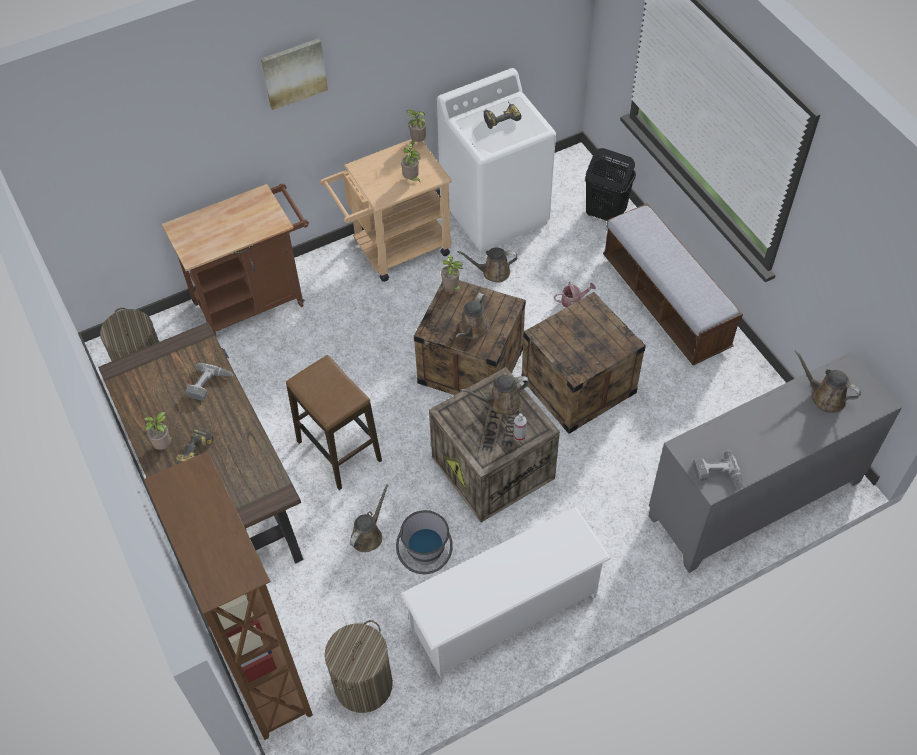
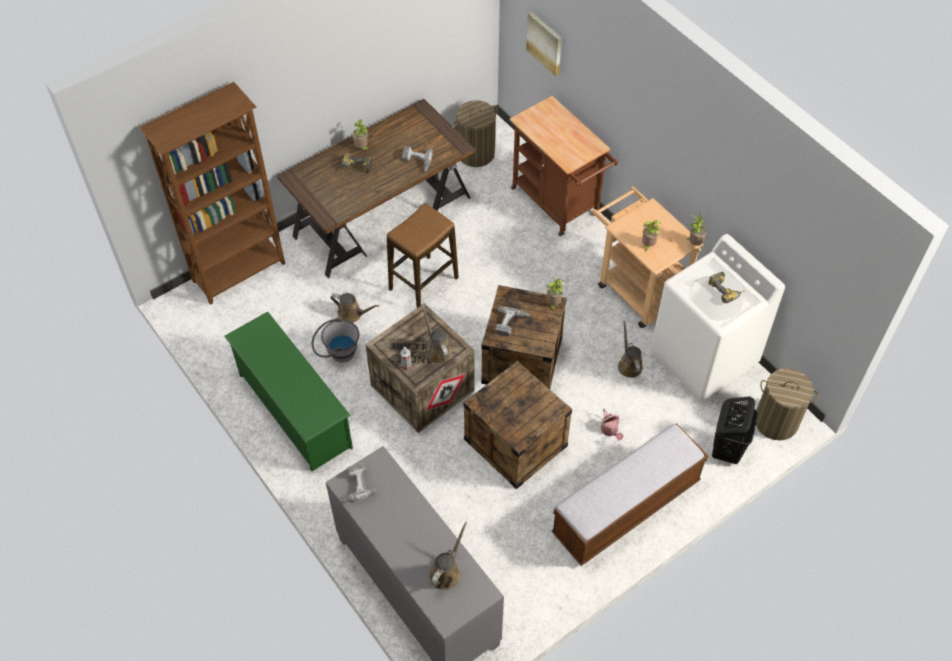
camera: 80 degrees right, 0 degrees up
picture [261,38,328,110] -> picture moved to [526,12,562,76]
laundry basket [325,620,393,713] -> laundry basket moved to [756,368,819,440]
white shoe rack [401,507,611,678] -> green shoe rack [224,312,353,471]
brown watering can [456,293,490,340] -> power drill [494,306,530,337]

